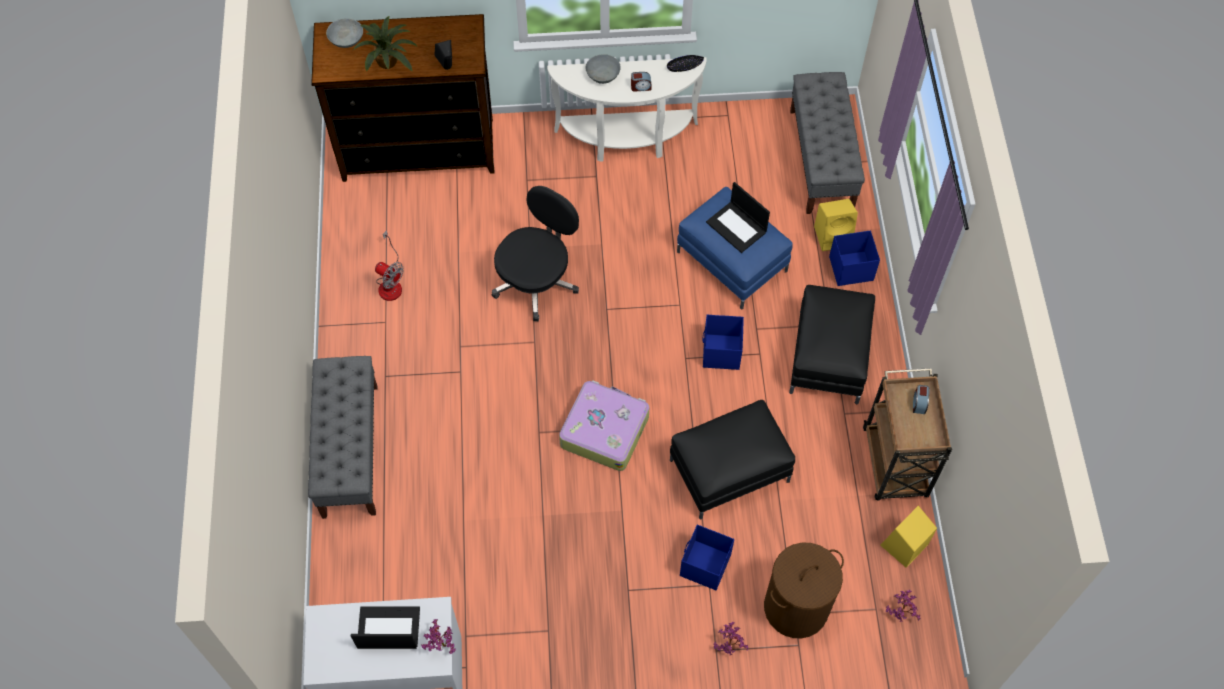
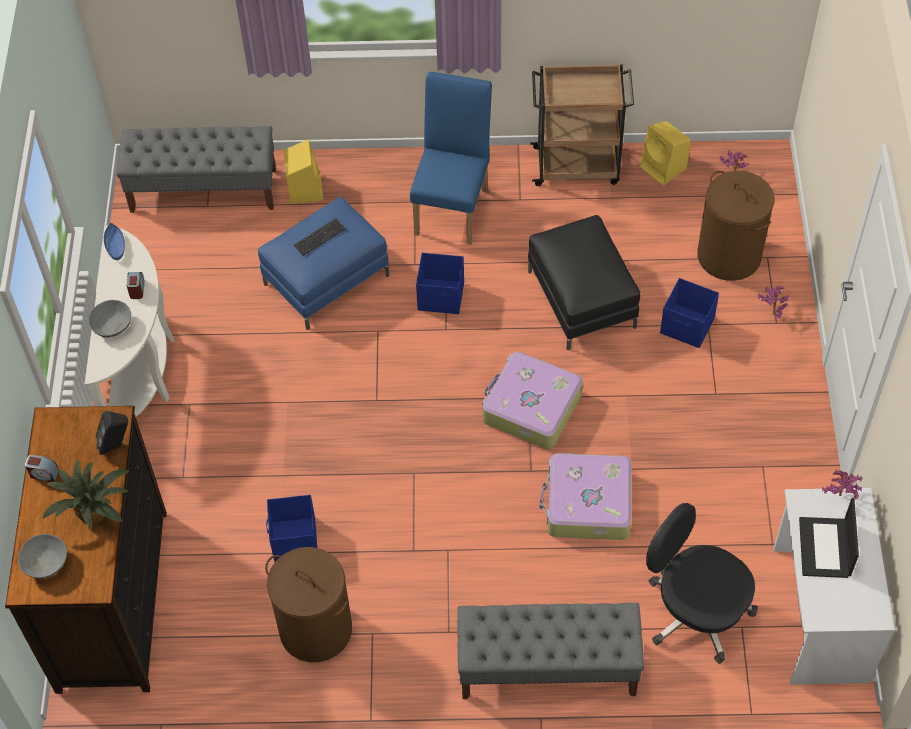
camera: 85 degrees left, 5 degrees down
fan [375,230,404,301] -> brown laundry basket [265,547,352,662]
black office chair [492,186,579,321] -> black office chair moved to [646,503,758,664]
black bowl [667,55,704,72] -> blue bowl [104,223,125,260]
laptop [706,182,770,253] -> keyboard [294,218,346,256]
black ottoman [789,285,875,404] -> blue chair [410,72,492,245]
blue storage box [829,230,880,286] -> blue storage box moved to [266,495,317,562]
alarm clock [913,385,930,414] -> alarm clock moved to [25,454,59,482]
none -> suitcase [539,453,632,540]

